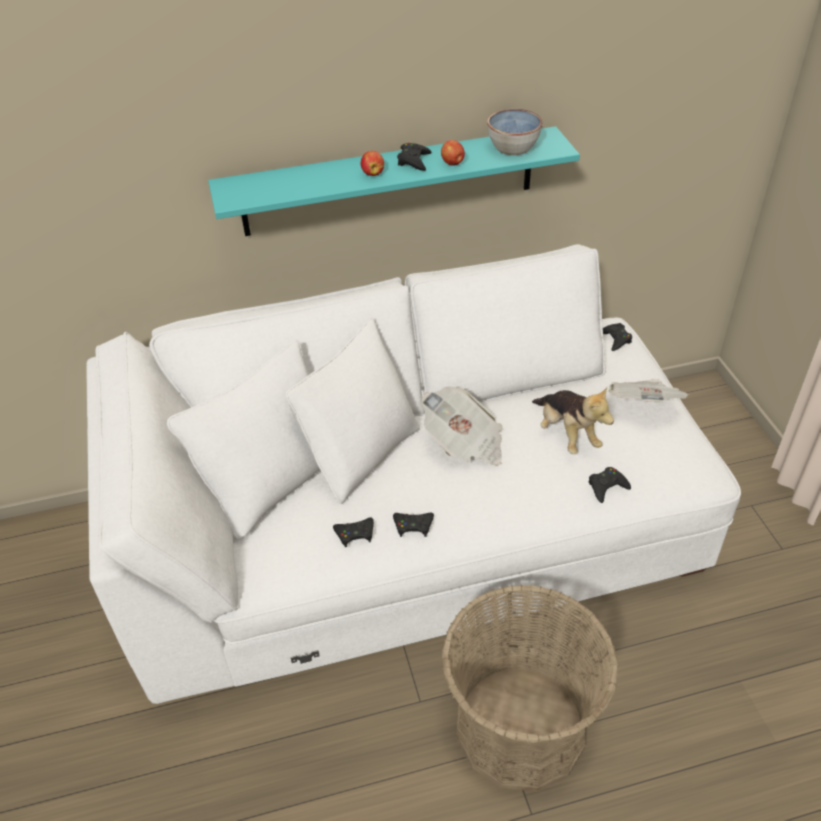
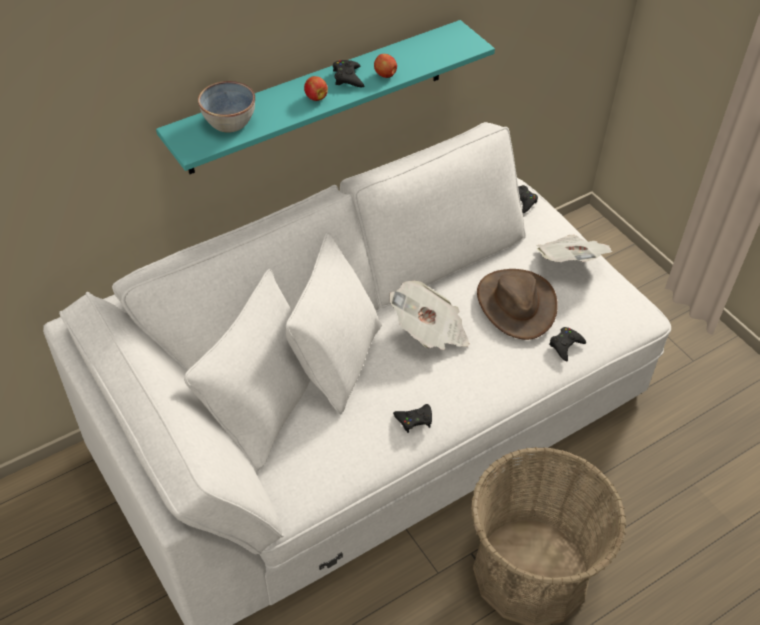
camera: 20 degrees left, 5 degrees up
black game controller [333,518,374,547] -> none
bowl [487,109,543,155] -> bowl moved to [198,81,255,133]
plush toy [532,387,614,454] -> brown hat [477,269,558,340]

